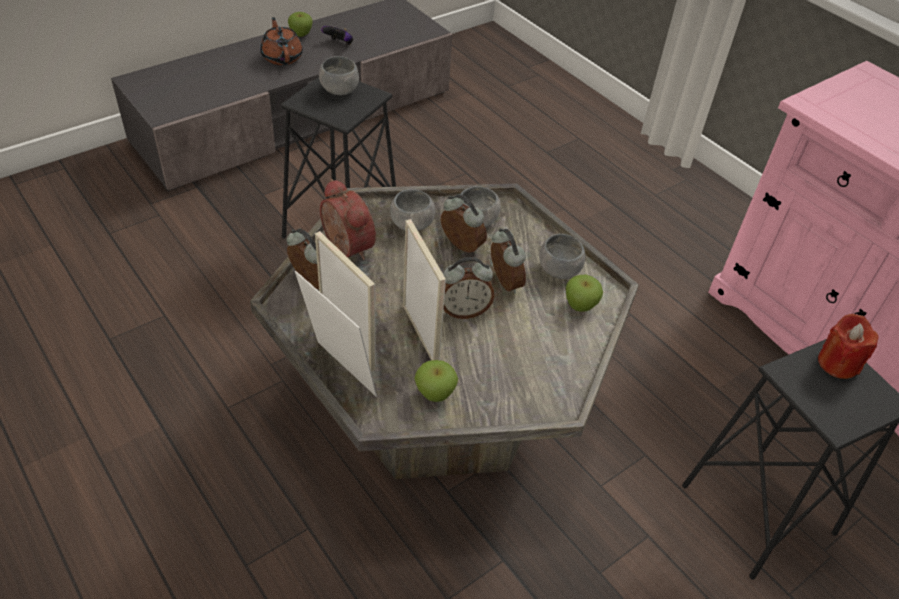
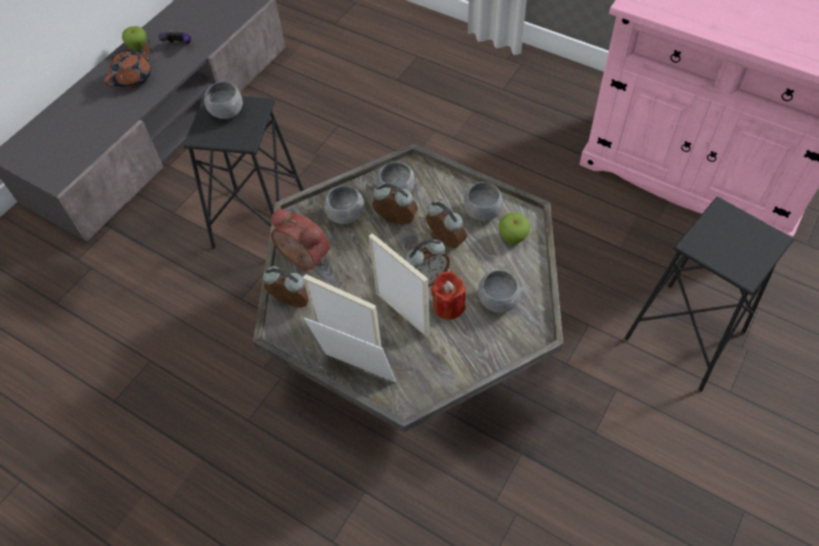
camera: 15 degrees left, 10 degrees up
brown teapot [260,17,303,65] -> brown teapot turned 75 degrees clockwise [104,40,151,89]
apple [414,360,458,402] -> none
red candle [818,314,878,379] -> red candle moved to [431,271,466,320]
none -> grey bowl [478,270,521,313]

